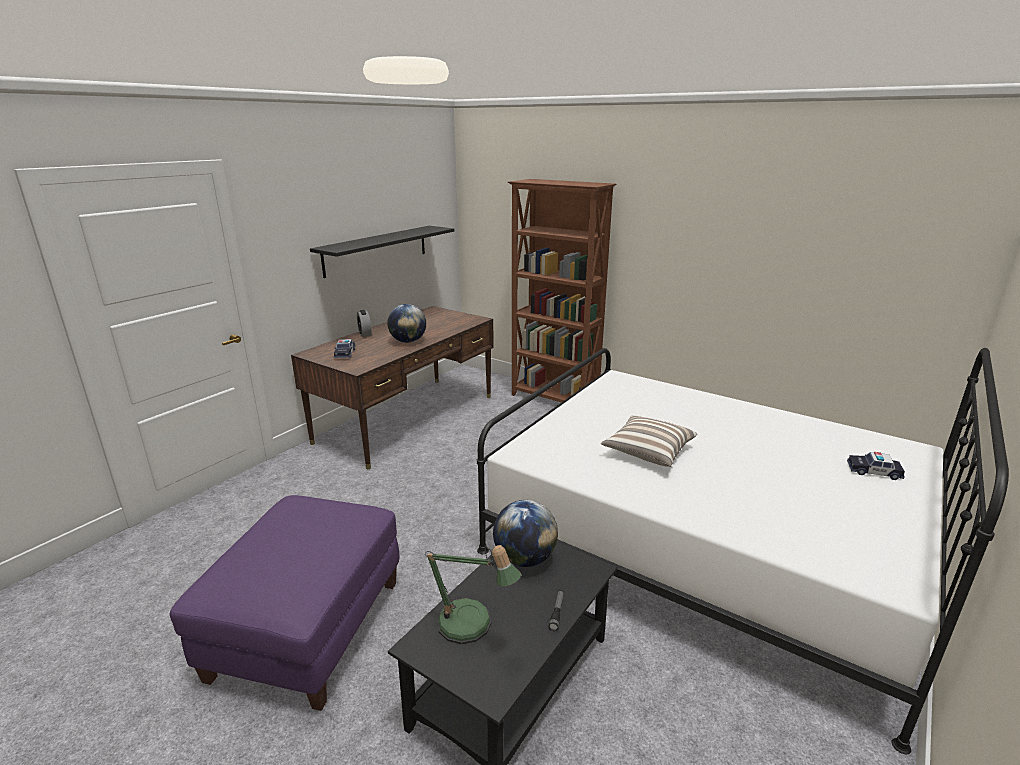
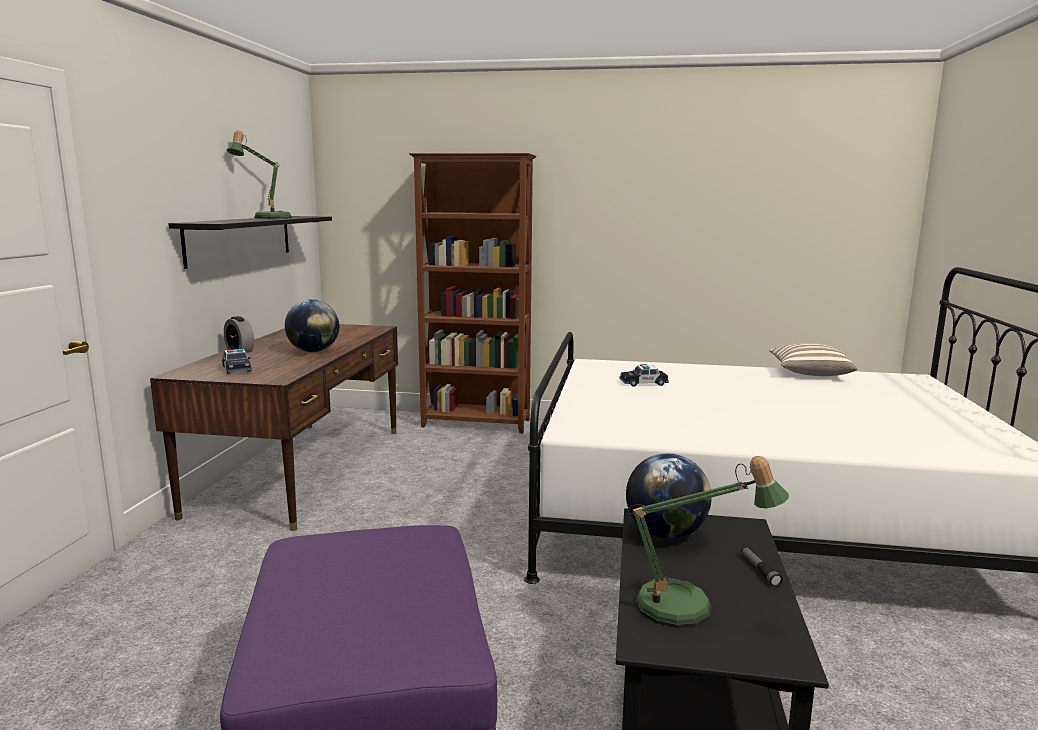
camera: 25 degrees left, 10 degrees down
pillow [601,416,697,467] -> pillow moved to [769,343,857,376]
toy car [847,452,905,480] -> toy car moved to [619,364,669,387]
none -> table lamp [227,130,292,219]

